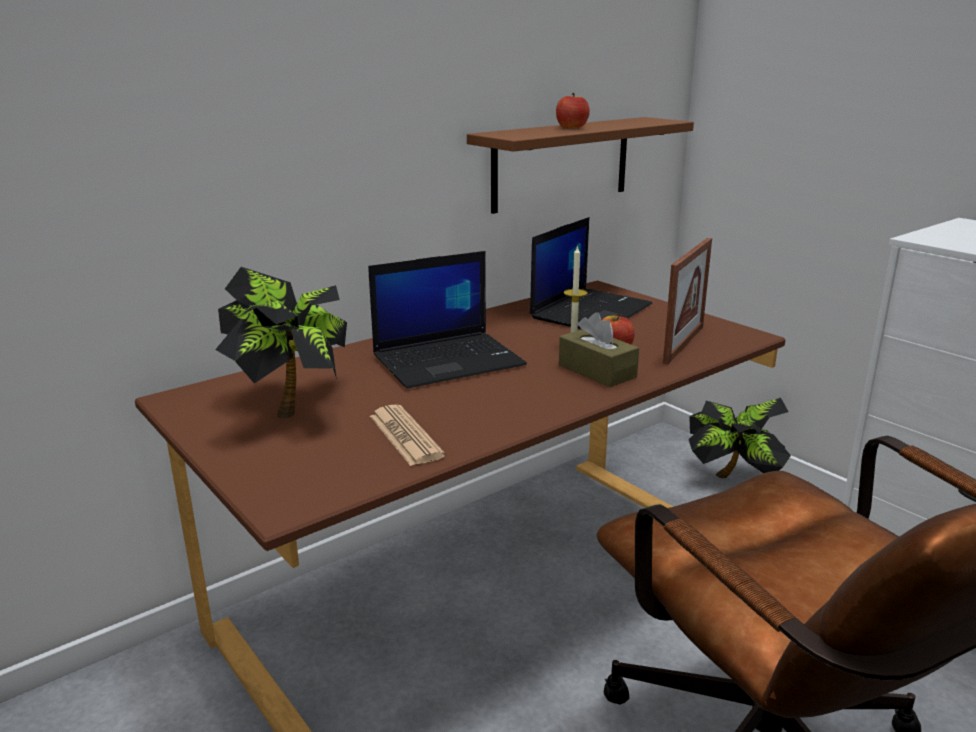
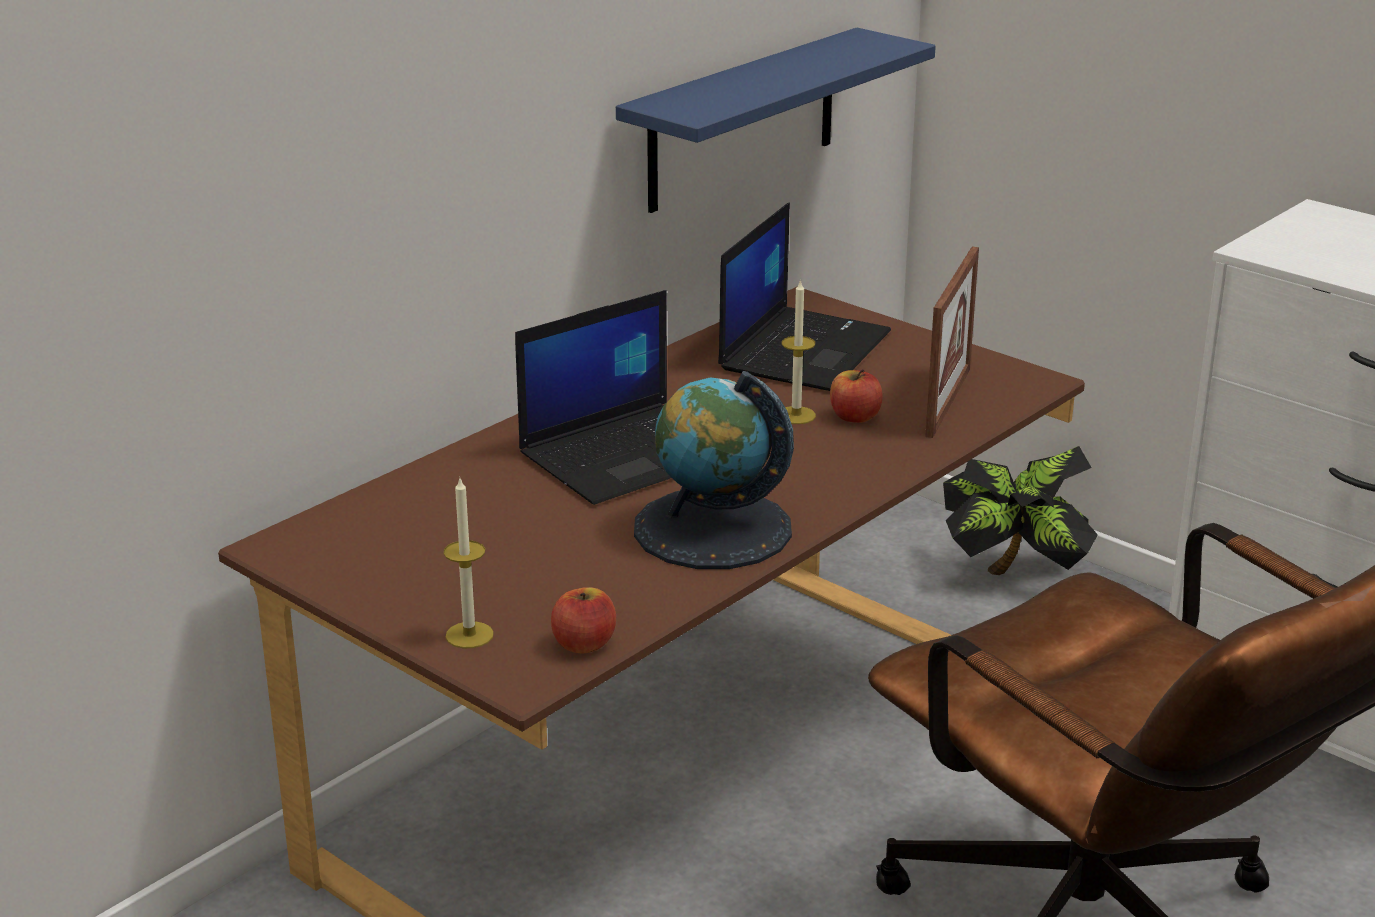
camera: 10 degrees left, 5 degrees up
potted plant [215,267,347,418] -> none
newspaper [370,405,445,466] -> none
brown shelf [467,117,694,214] -> blue shelf [616,28,936,213]
apple [556,93,590,128] -> apple moved to [551,588,616,653]
brown tissue box [559,312,639,387] -> none
none -> candle [443,476,494,648]
none -> globe [634,371,794,569]

